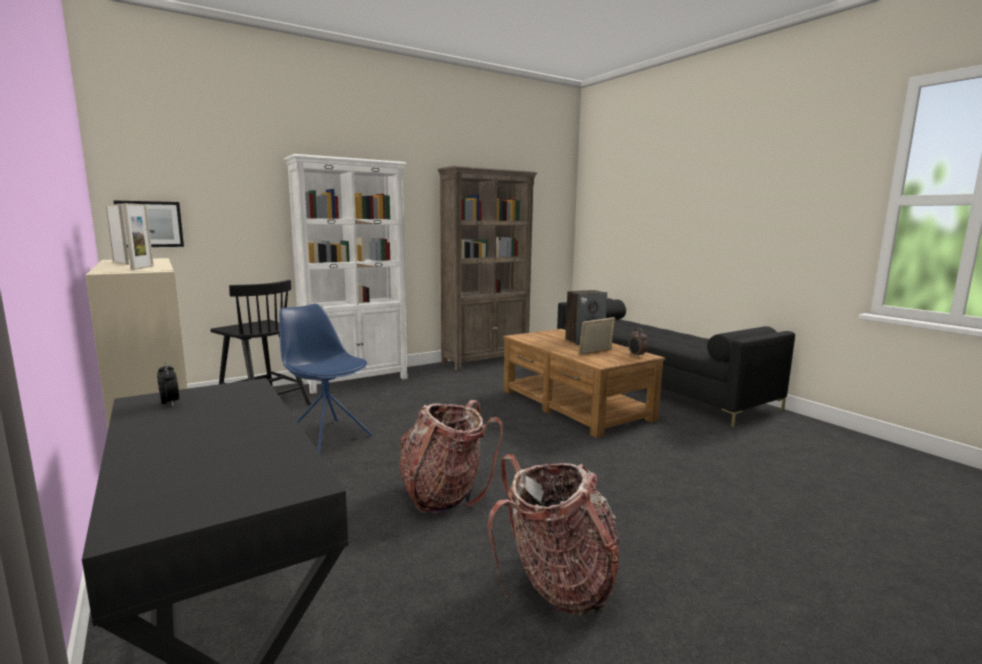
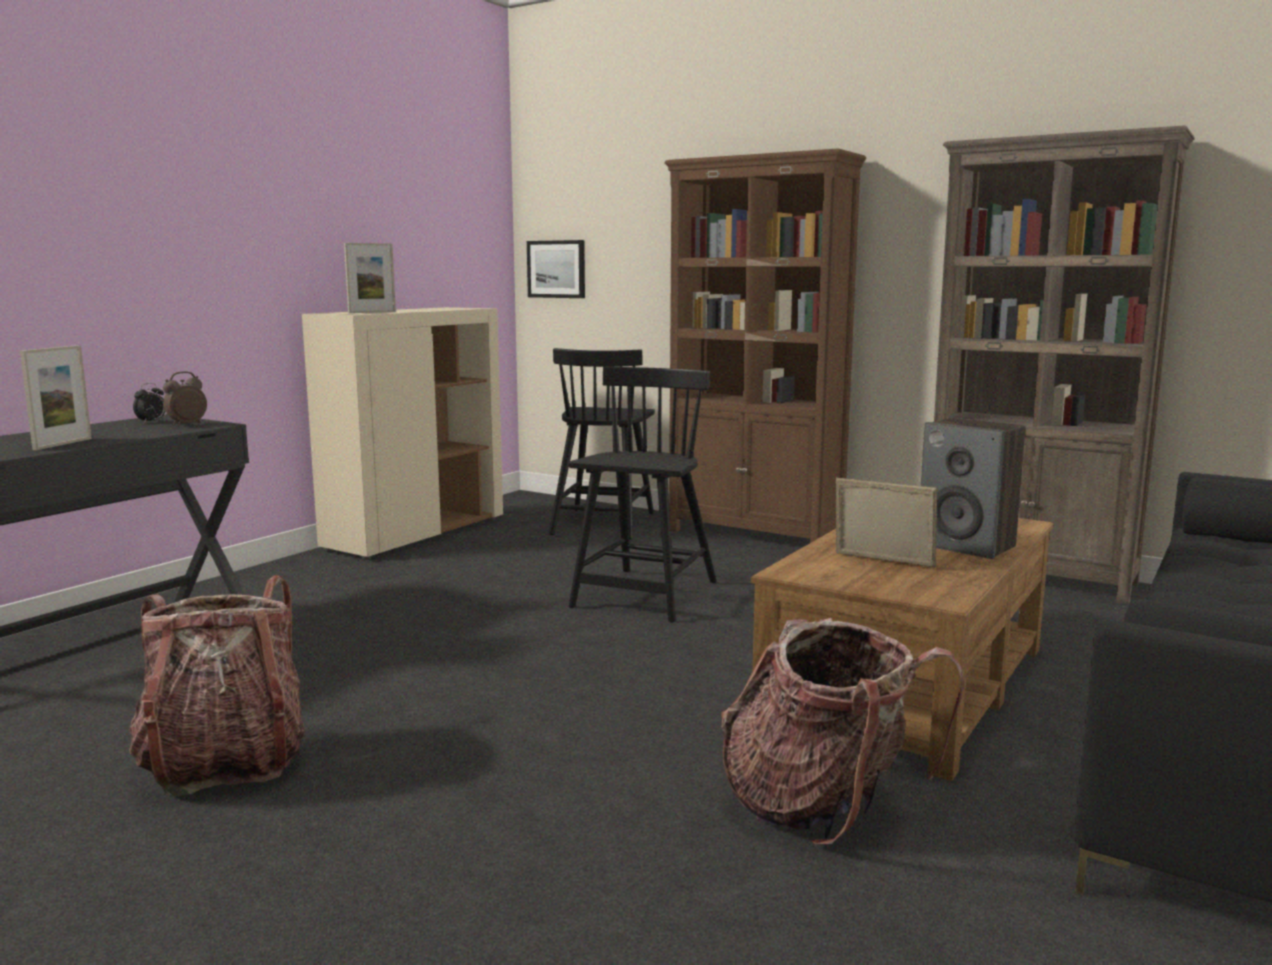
camera: 65 degrees right, 0 degrees up
picture frame [105,204,129,265] -> picture frame moved to [20,345,92,450]
blue chair [279,304,373,453] -> none
white bookcase [284,154,407,394] -> brown bookcase [664,148,866,543]
backpack [399,400,503,514] -> backpack moved to [721,618,965,846]
alarm clock [628,328,647,358] -> alarm clock moved to [163,371,207,426]
none -> black chair [569,367,717,622]

